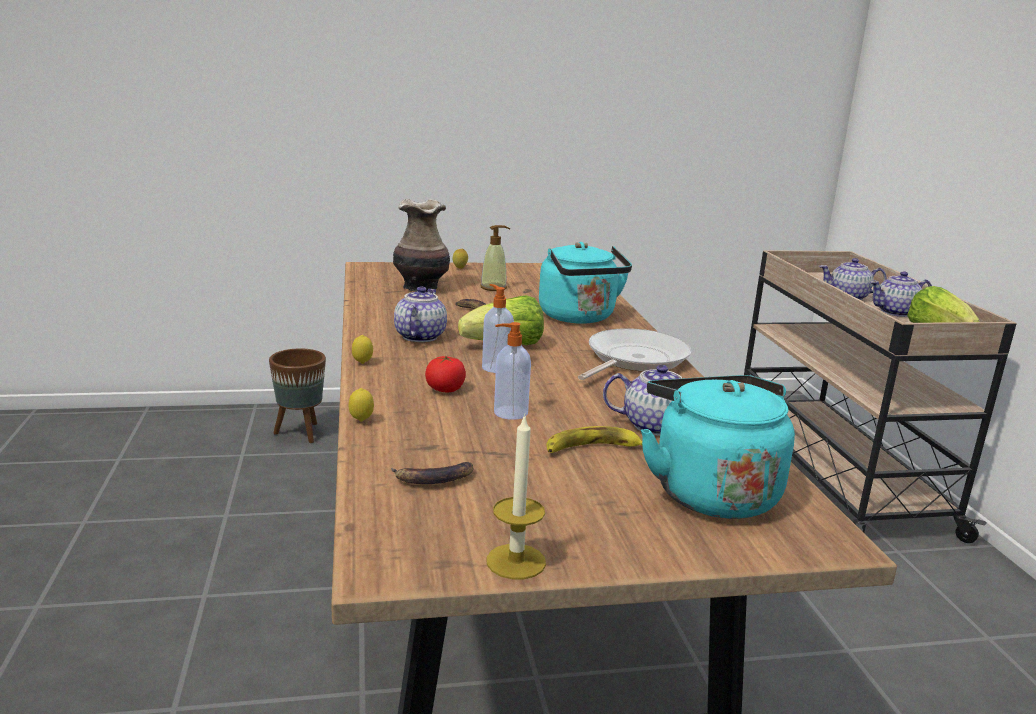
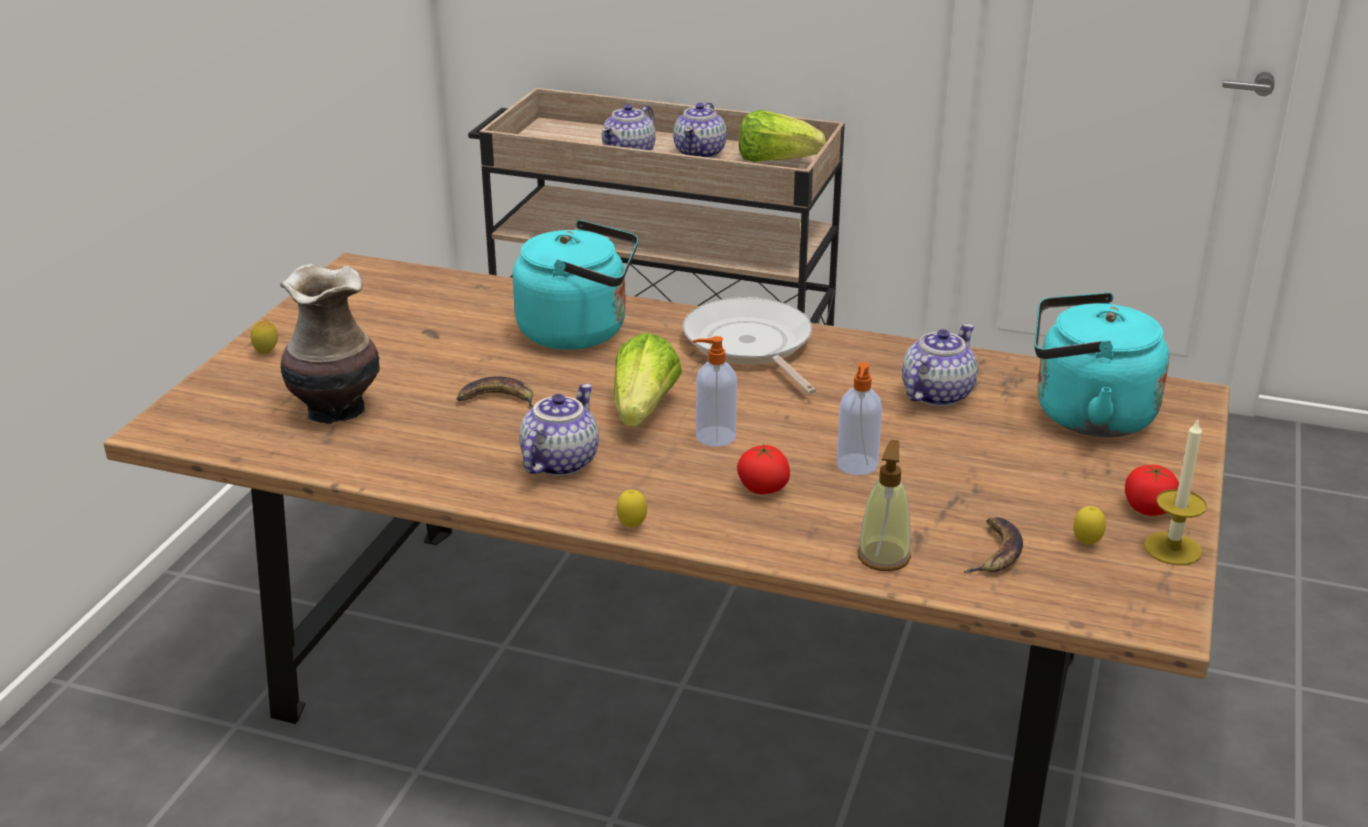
camera: 60 degrees left, 10 degrees up
brown planter [269,348,326,443] -> none
lemon [349,388,374,422] -> lemon moved to [1073,506,1106,545]
teapot [394,286,447,342] -> teapot turned 75 degrees clockwise [519,384,599,476]
soap dispenser [480,225,510,291] -> soap dispenser moved to [857,440,911,571]
banana [546,426,642,453] -> none
none -> tomato [1125,465,1179,516]

